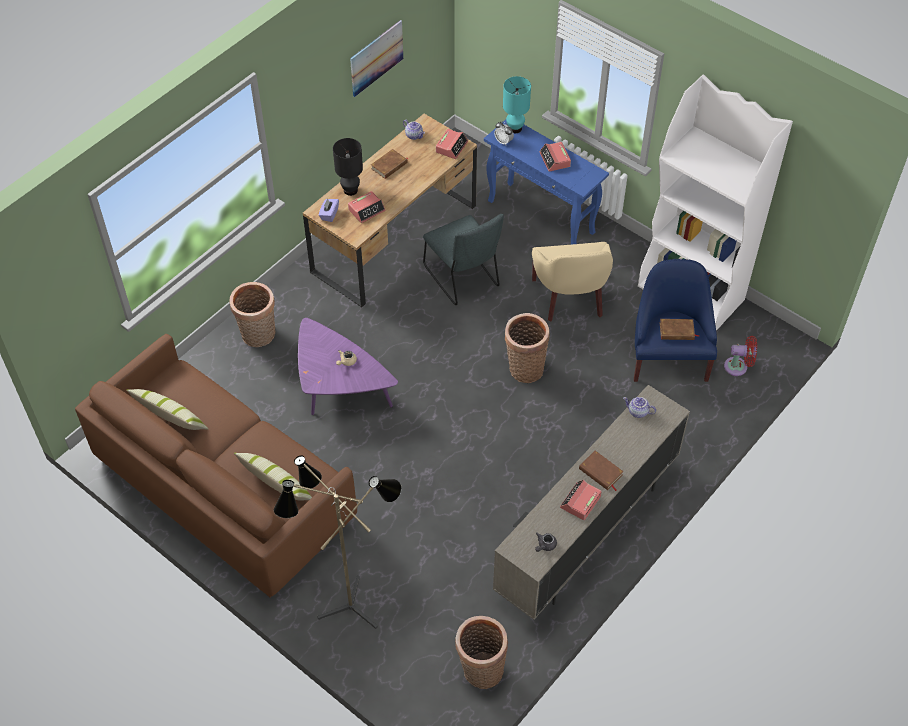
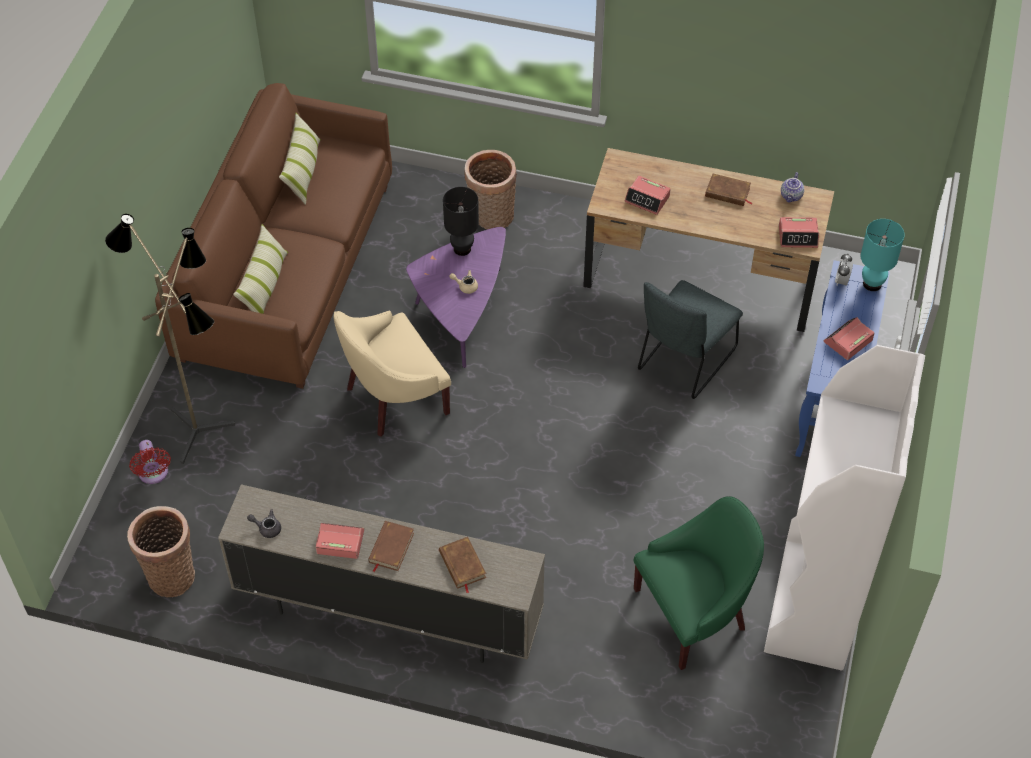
camera: 65 degrees right, 0 degrees up
purple tissue box [319,199,339,222] -> none
black table lamp [333,138,363,196] -> black table lamp moved to [443,187,479,256]
picture [350,20,403,97] -> none
basket [505,313,550,383] -> none
beige armchair [532,242,613,321] -> beige armchair moved to [333,310,451,437]
teapot [623,397,656,418] -> none
blue armchair [634,259,717,382] -> green armchair [634,496,764,670]
brown book [660,319,700,340] -> brown book moved to [439,537,486,593]
red fan [724,336,757,376] -> red fan moved to [129,440,171,484]

